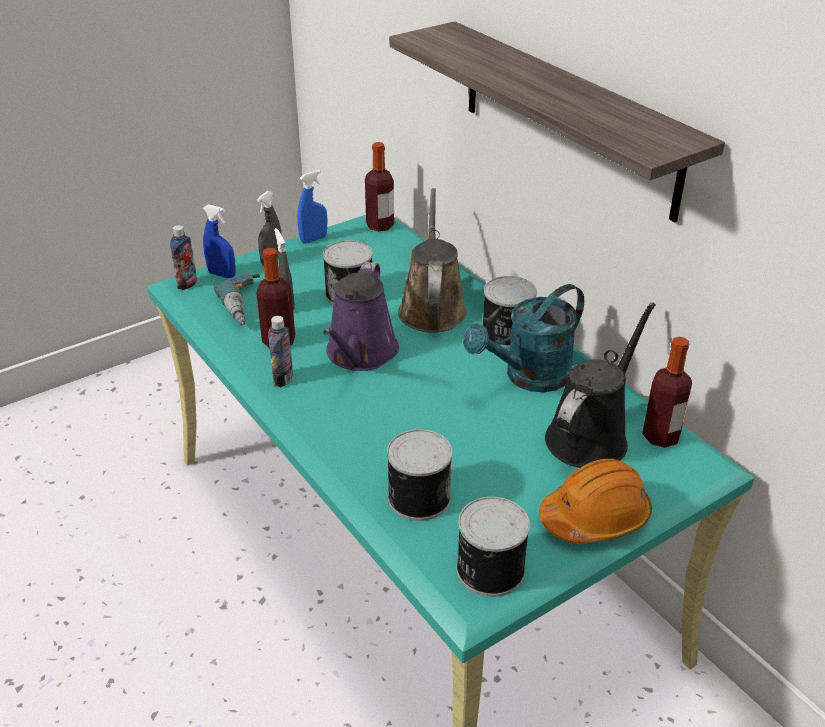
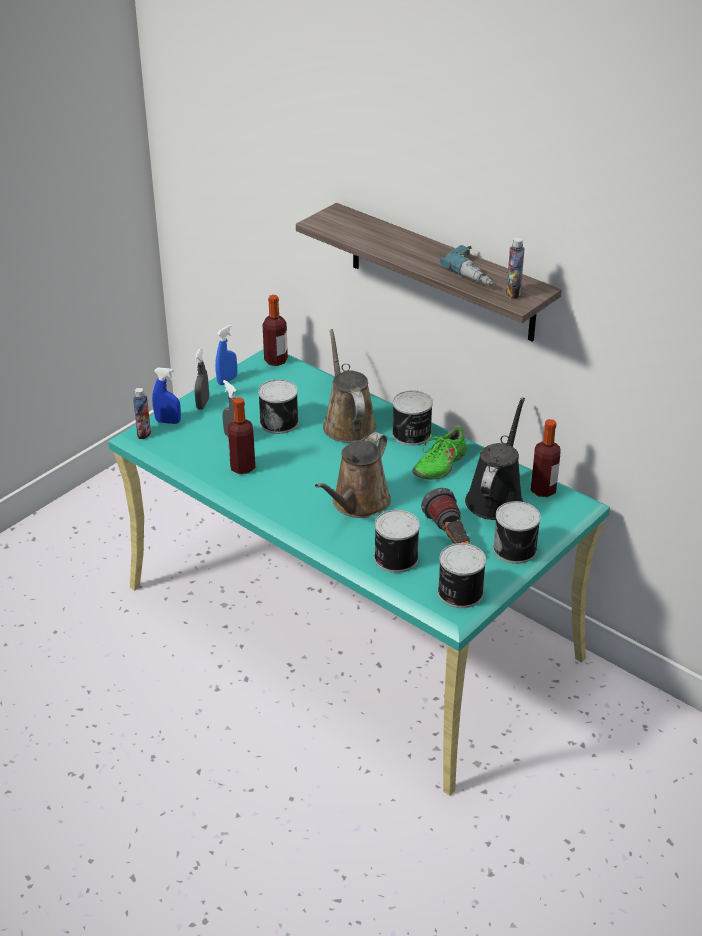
camera: 15 degrees left, 0 degrees up
power drill [213,272,260,325] -> power drill moved to [440,245,493,286]
bottle [268,316,293,387] -> bottle moved to [506,237,525,299]
purple watering can [323,262,399,371] -> none
turquoise watering can [463,284,584,392] -> green shoe [412,425,470,479]
orange hard hat [539,459,652,544] -> can [493,501,541,564]
none -> brown watering can [315,432,391,518]
none -> flashlight [421,488,470,544]

